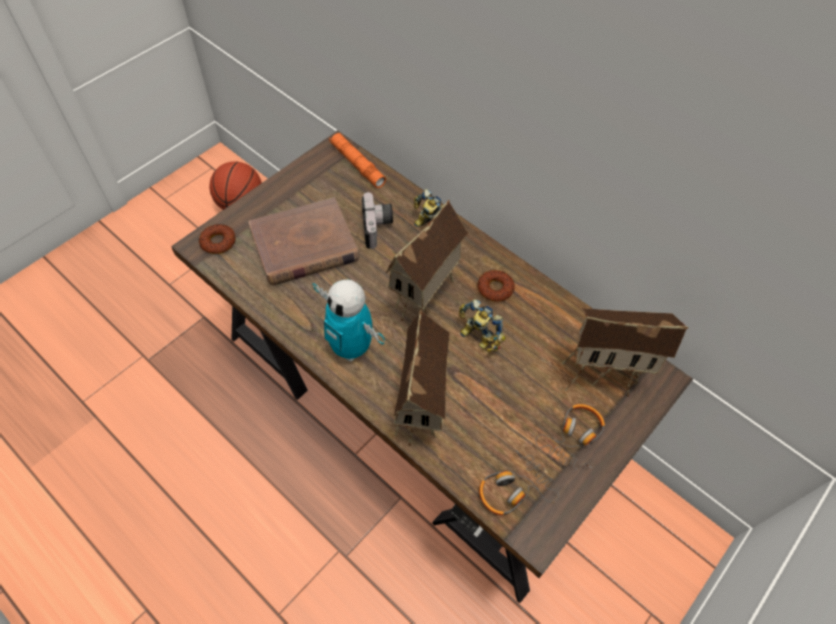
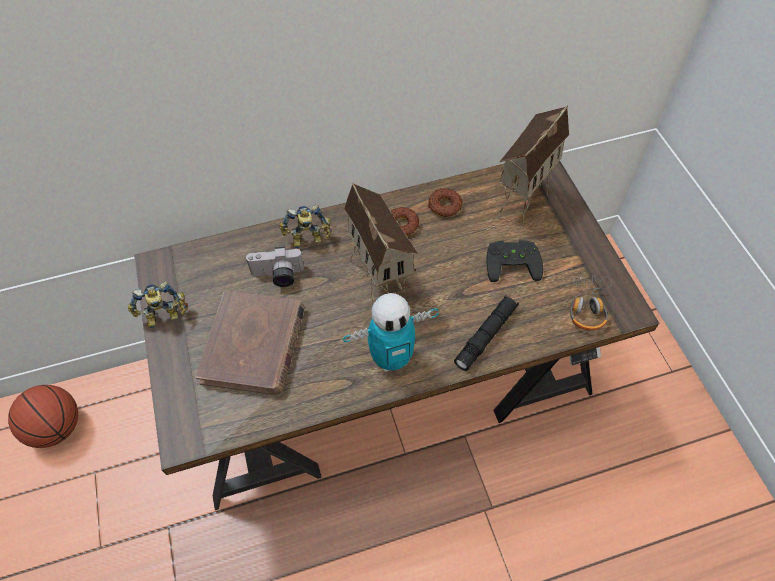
camera: 55 degrees left, 0 degrees up
donut [199,224,236,254] -> donut moved to [428,188,463,217]
orange flashlight [329,133,386,188] -> none
camera [362,192,393,249] -> camera turned 150 degrees clockwise [246,247,304,287]
toy house [394,309,450,446] -> black flashlight [454,295,519,371]
toy robot [459,299,506,352] -> toy robot moved to [128,281,188,328]
headphones [536,404,605,470] -> none
none -> black game controller [486,240,543,282]

